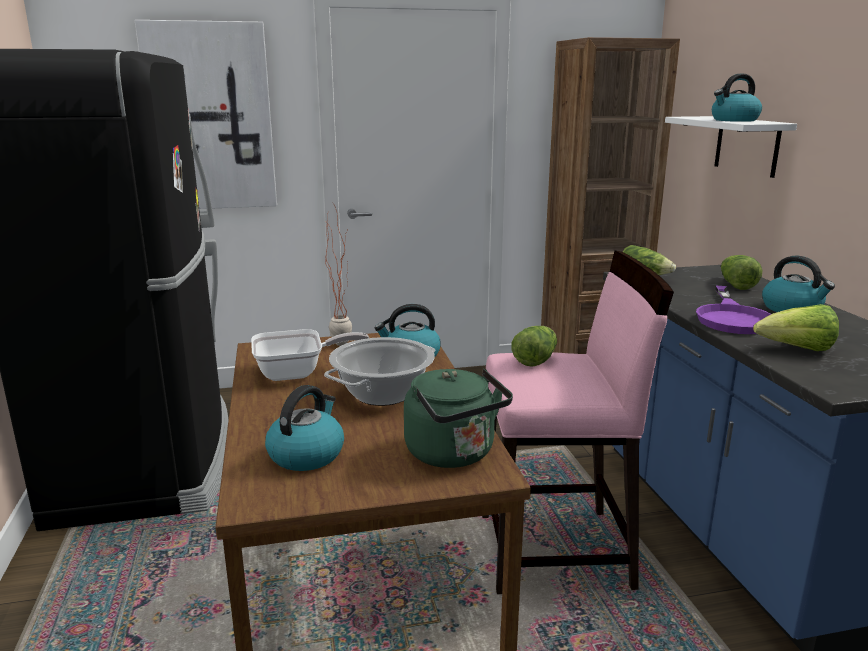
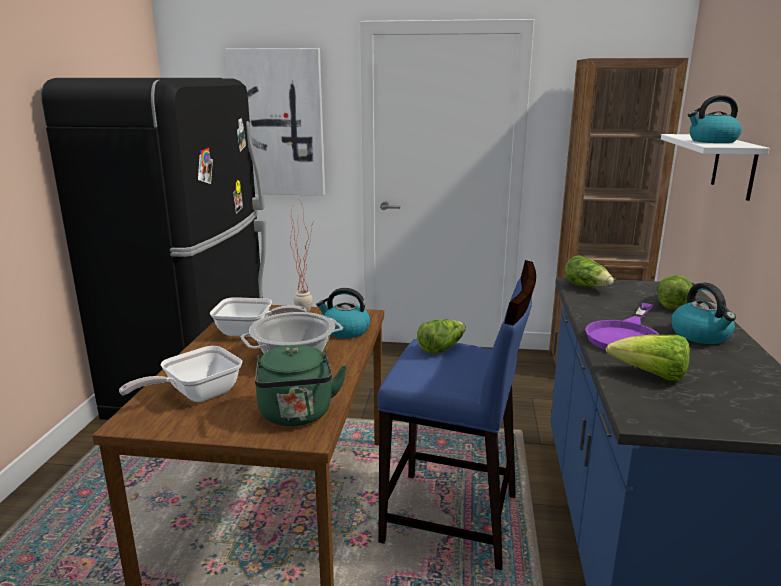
camera: 20 degrees right, 0 degrees up
kettle [265,385,344,471] -> frying pan [119,346,242,402]
pink stool [482,251,674,594] -> blue stool [377,260,536,570]

